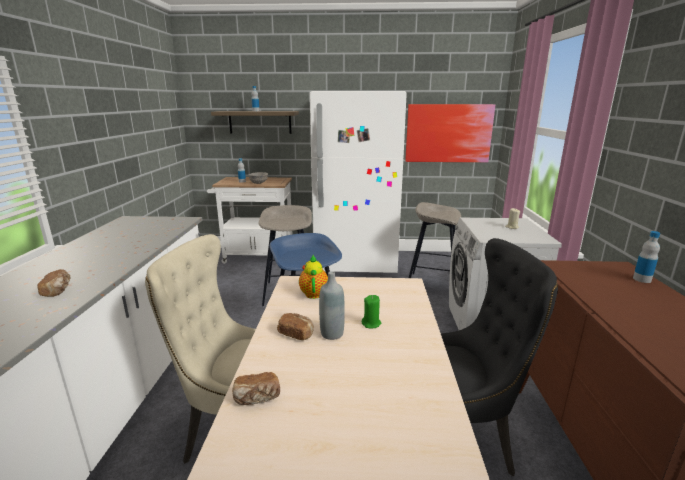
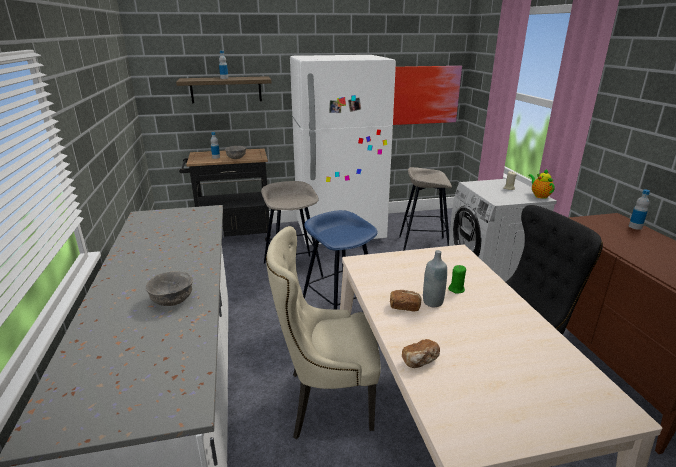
camera: 15 degrees left, 5 degrees up
bread [37,269,70,297] -> grey bowl [146,271,193,306]
white cart [207,177,292,264] -> black cart [179,148,271,241]
teapot [299,255,328,299] -> teapot moved to [528,169,555,199]

